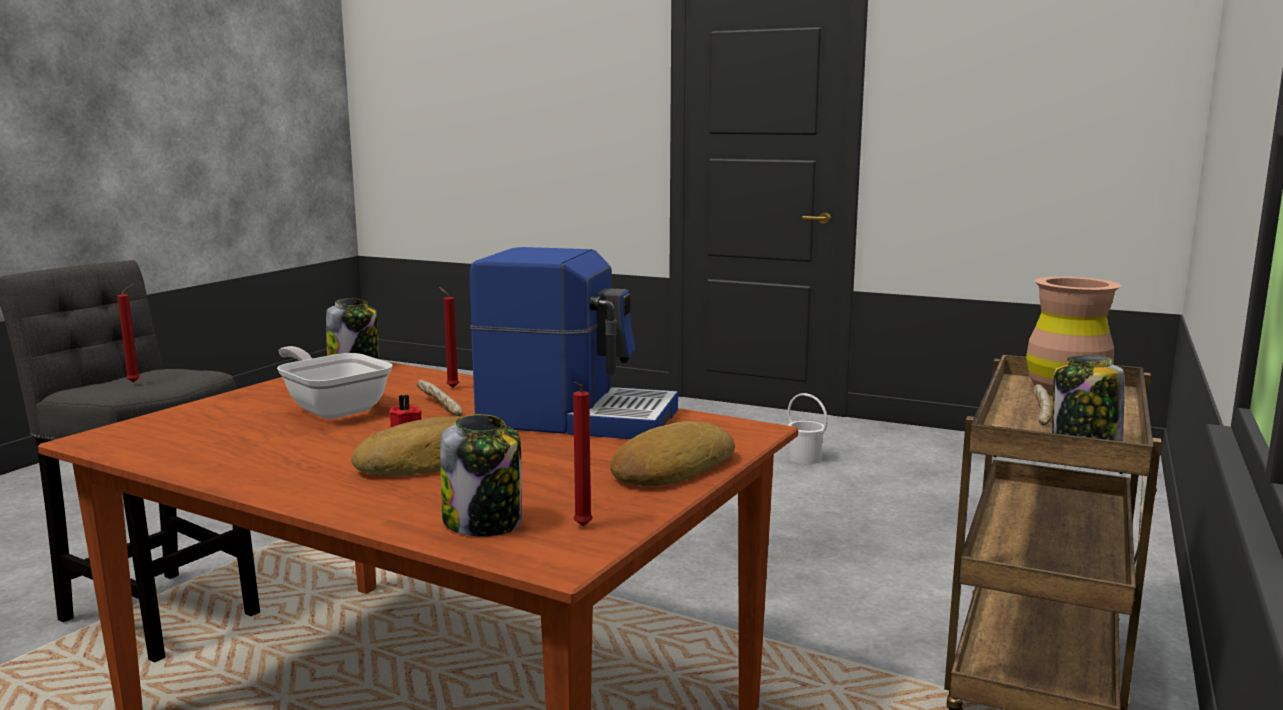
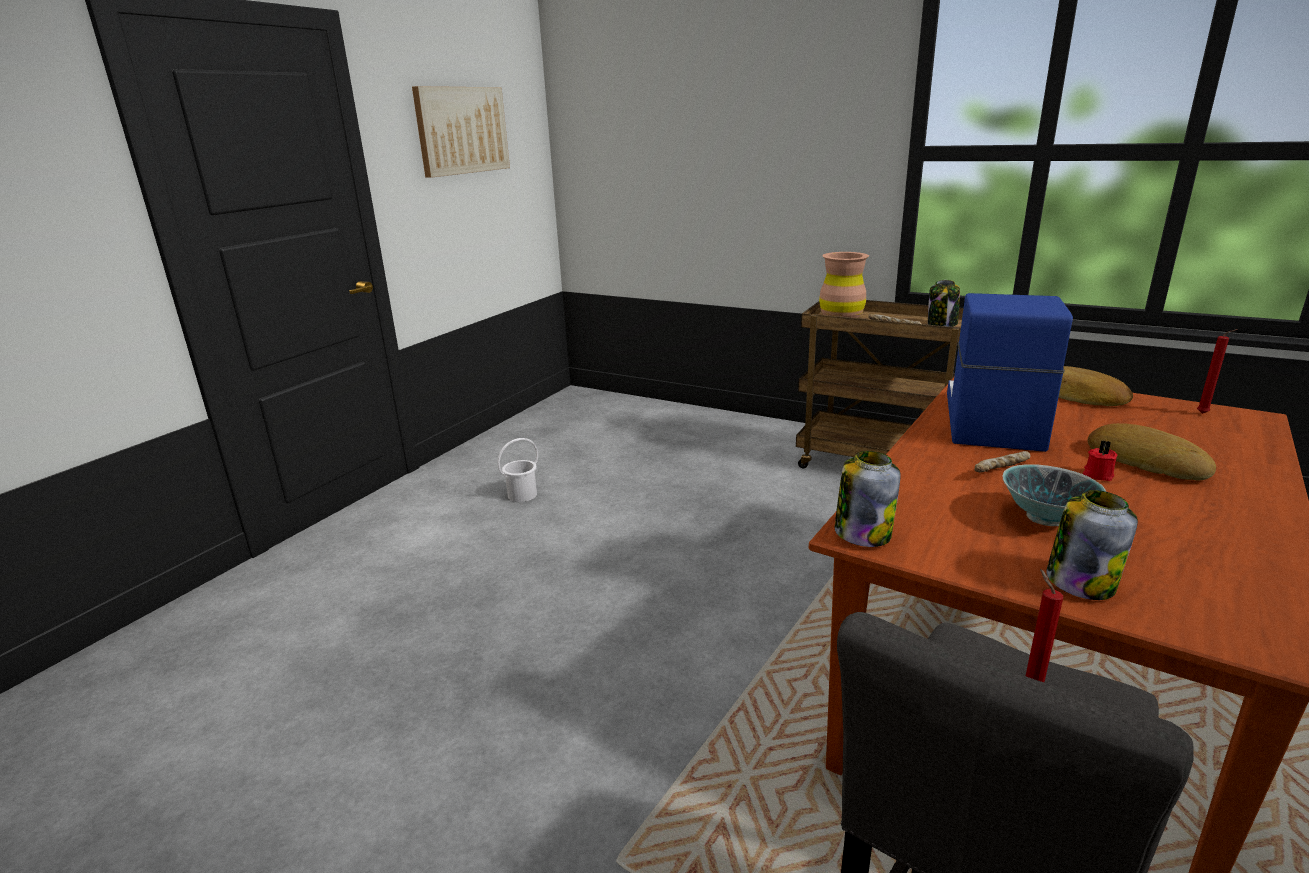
camera: 85 degrees left, 10 degrees up
frying pan [277,346,392,419] -> bowl [1002,464,1106,526]
red candle [439,287,459,388] -> none
jar [440,414,522,537] -> jar moved to [1046,490,1138,600]
none -> picture [412,86,510,178]

